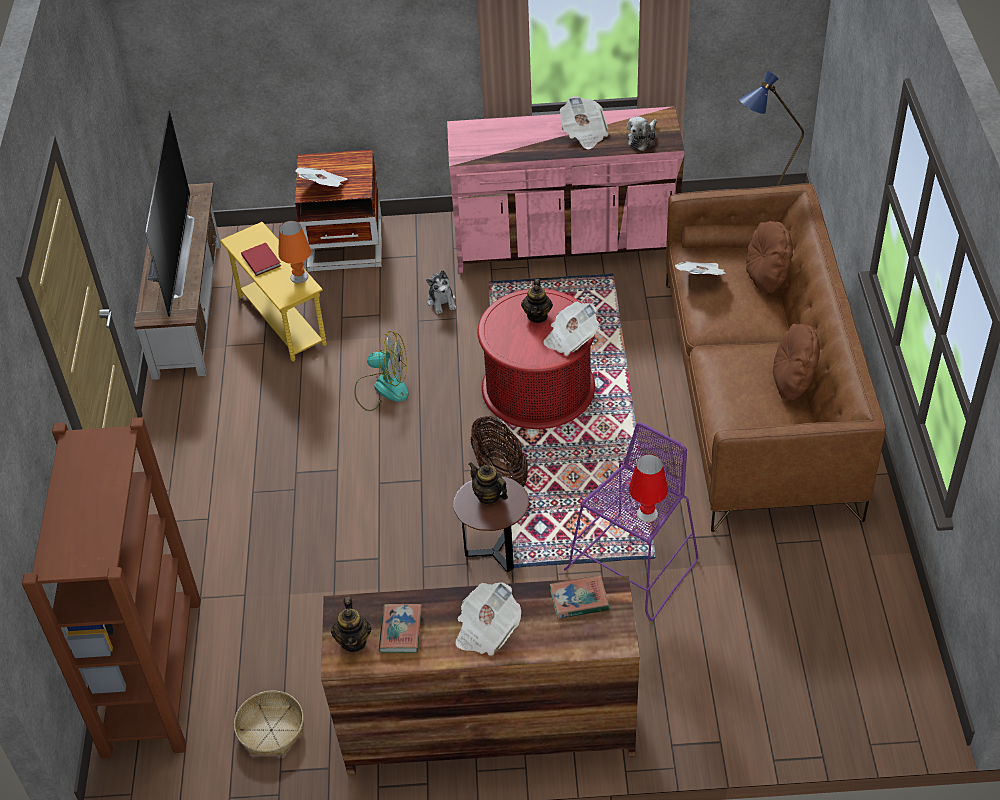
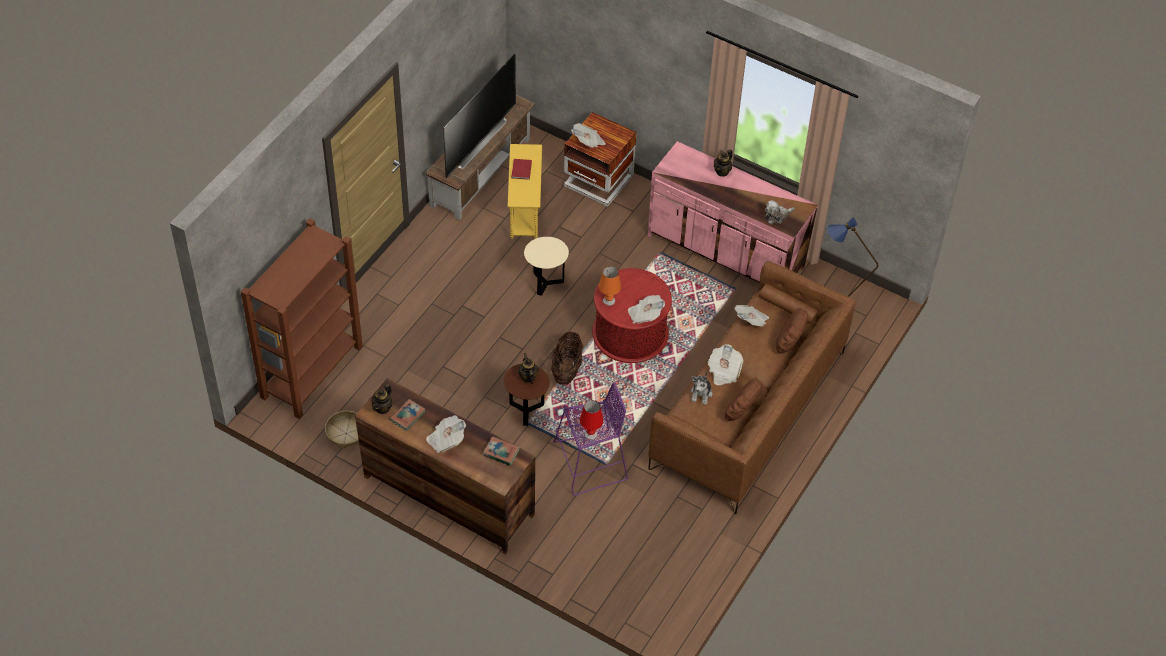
camera: 30 degrees right, 5 degrees up
orange table lamp [278,221,311,283] -> orange table lamp moved to [599,266,621,306]
fan [354,331,409,411] -> beige side table [524,237,569,296]
plush toy [426,270,456,314] -> plush toy moved to [691,372,712,405]
teapot [521,279,553,323] -> teapot moved to [714,149,733,177]
newspaper [560,96,609,149] -> newspaper moved to [708,344,743,385]

